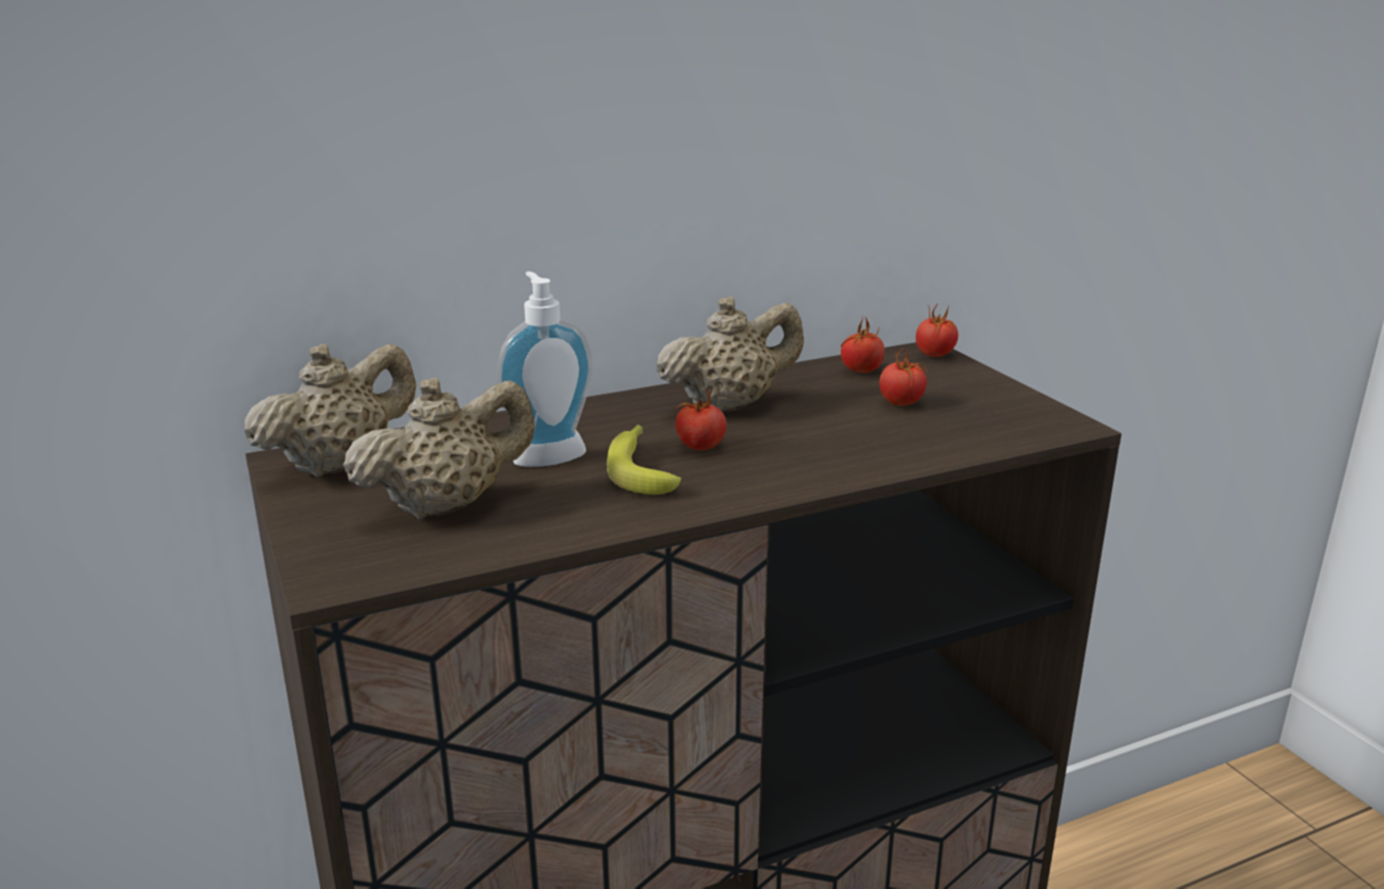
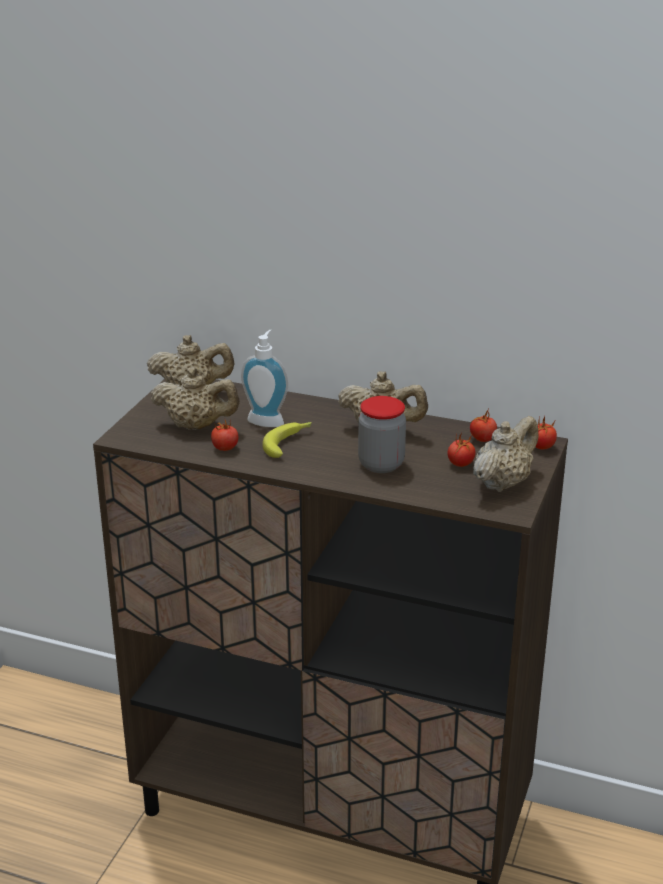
camera: 45 degrees right, 5 degrees up
tomato [676,387,726,450] -> tomato moved to [211,420,239,451]
none -> jar [358,396,406,473]
none -> beige teapot [473,416,538,492]

